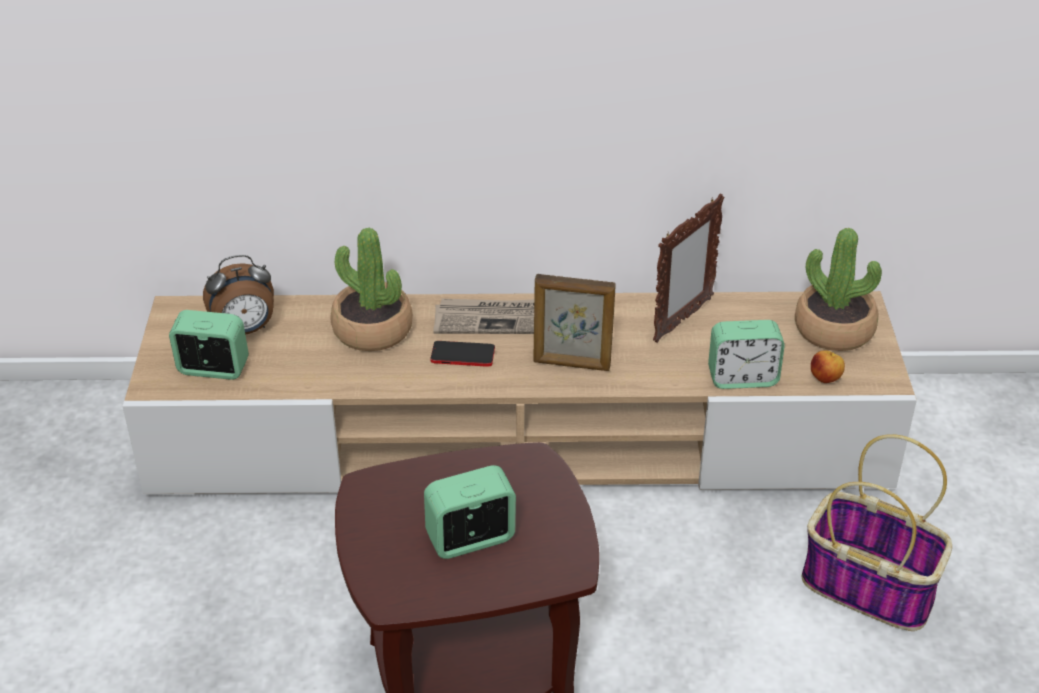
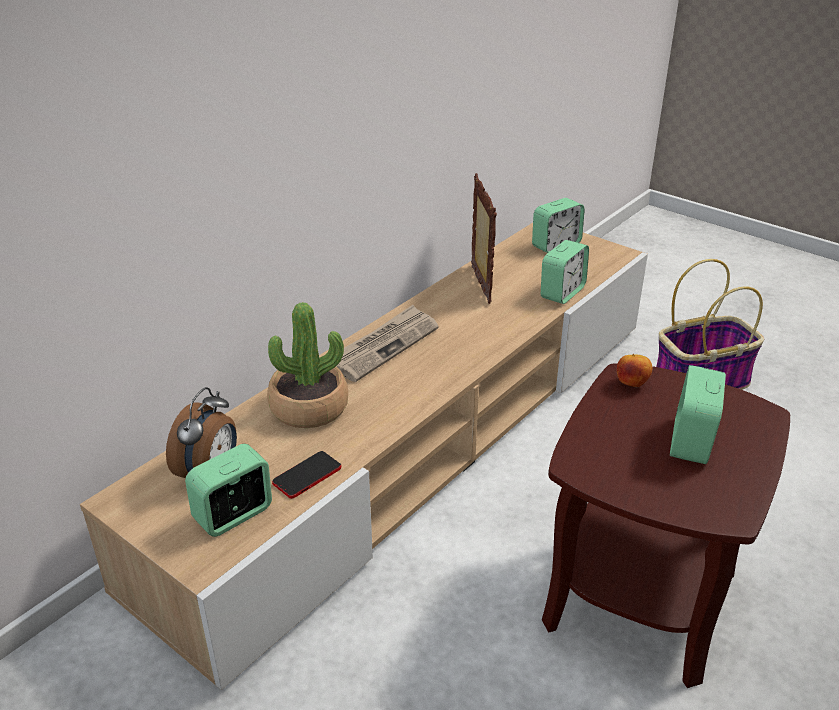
camera: 50 degrees left, 5 degrees down
phone [430,341,495,367] -> phone moved to [272,451,341,499]
picture frame [533,274,616,371] -> none
potted plant [795,228,882,351] -> alarm clock [532,198,585,253]
apple [811,350,845,383] -> apple moved to [617,354,652,387]

